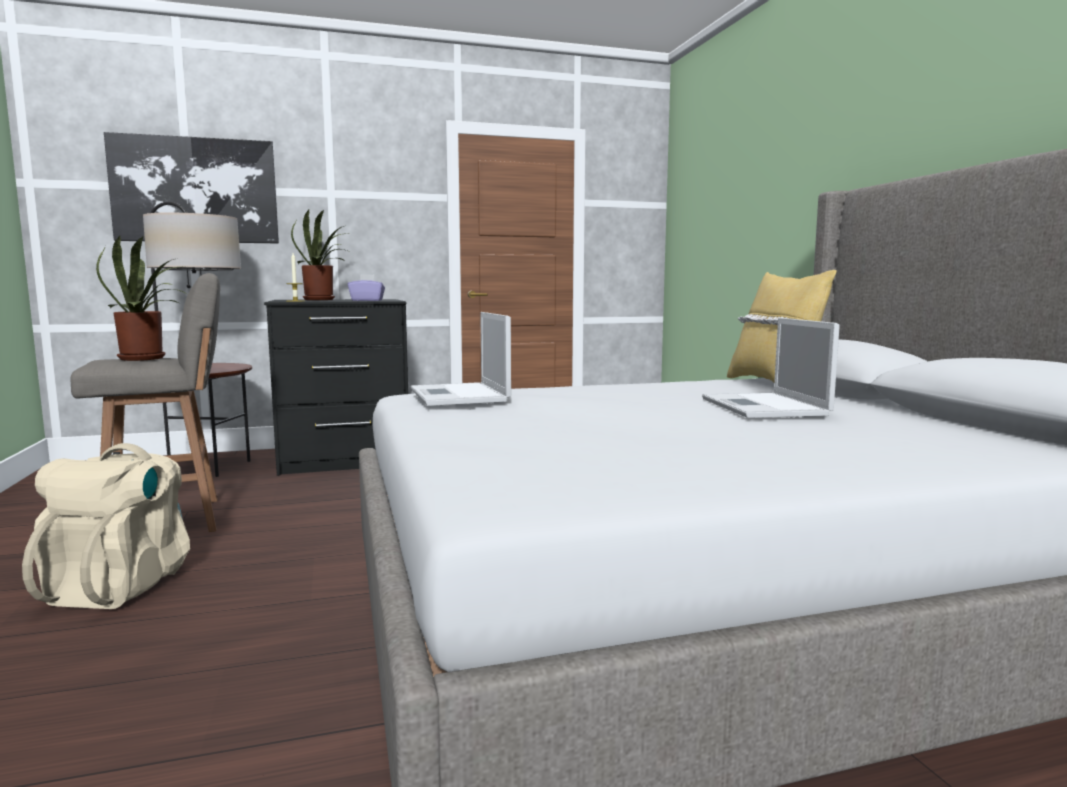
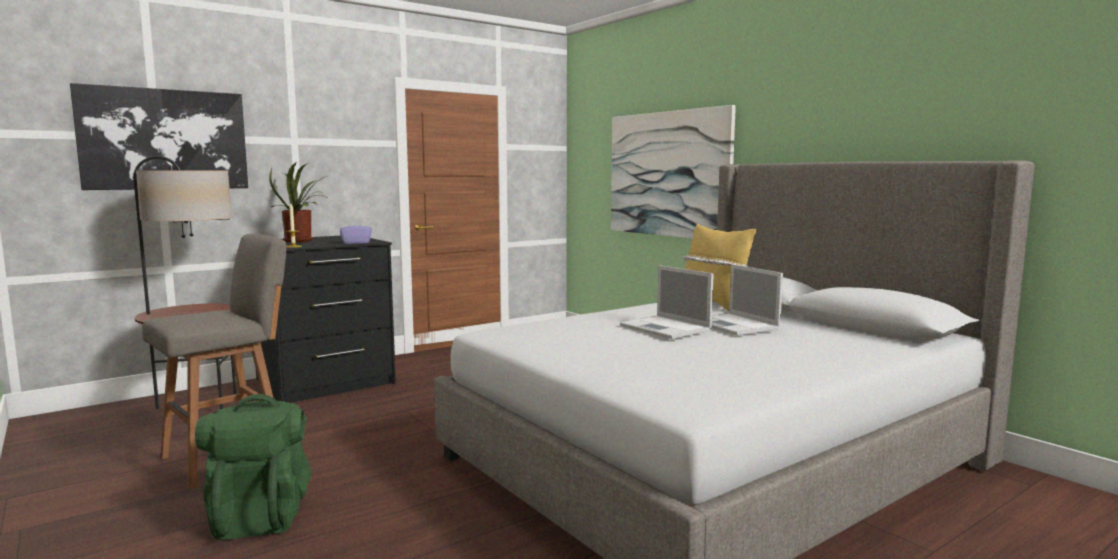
camera: 20 degrees left, 0 degrees up
beige backpack [22,443,190,609] -> green backpack [195,394,311,540]
potted plant [96,235,187,361] -> none
laptop [410,312,511,406] -> laptop moved to [620,265,714,339]
none -> picture [611,105,736,239]

